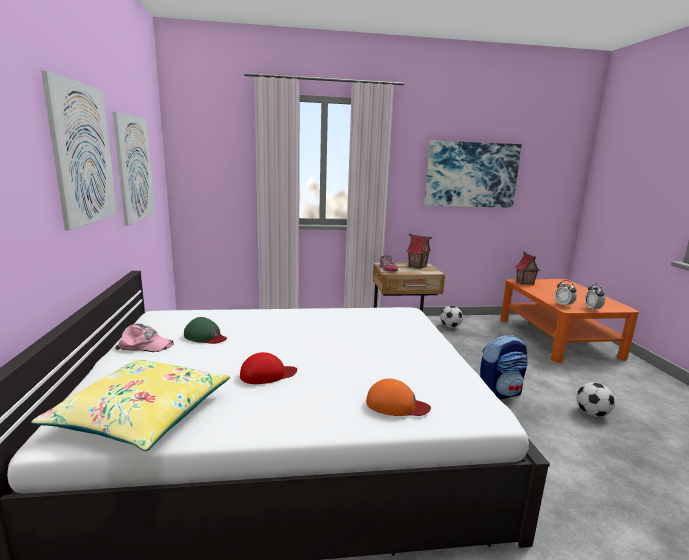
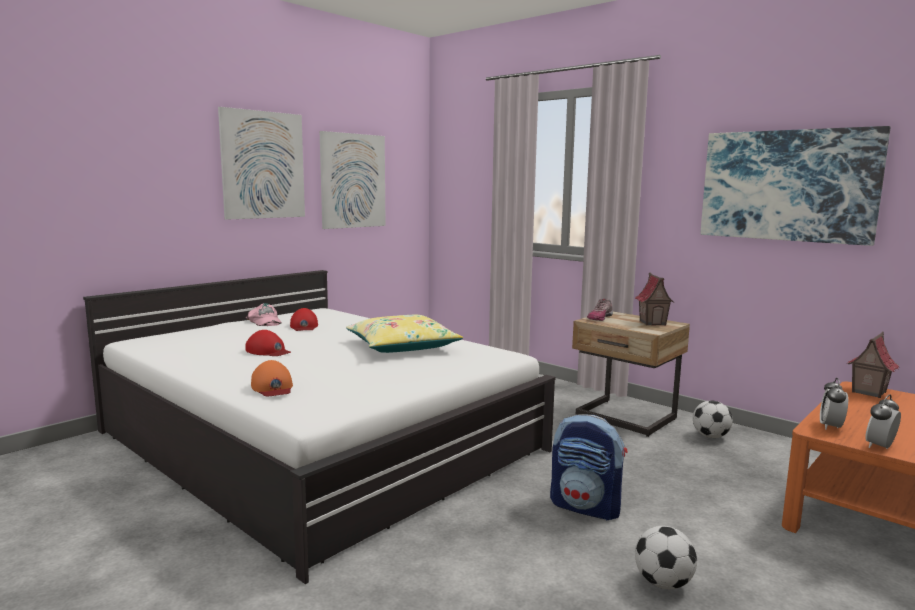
camera: 50 degrees right, 5 degrees down
yellow pillow [31,360,230,451] -> yellow pillow moved to [346,315,463,353]
green cap [184,317,227,344] -> red cap [290,308,318,331]

